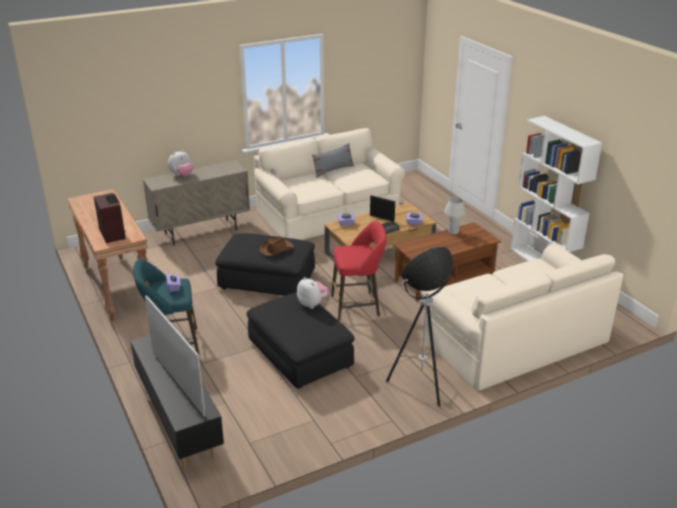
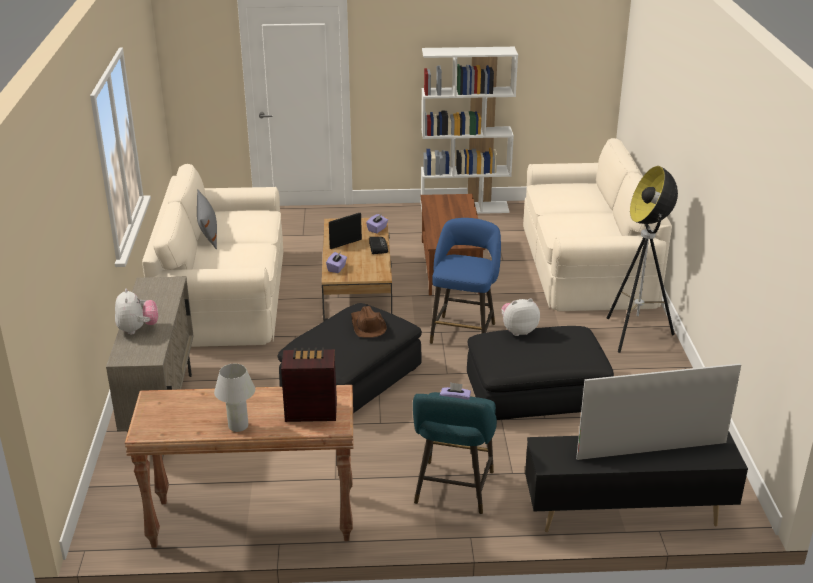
camera: 65 degrees left, 0 degrees up
red stool [331,221,387,320] -> blue stool [430,218,501,344]
white table lamp [444,197,466,234] -> white table lamp moved to [214,364,255,432]

